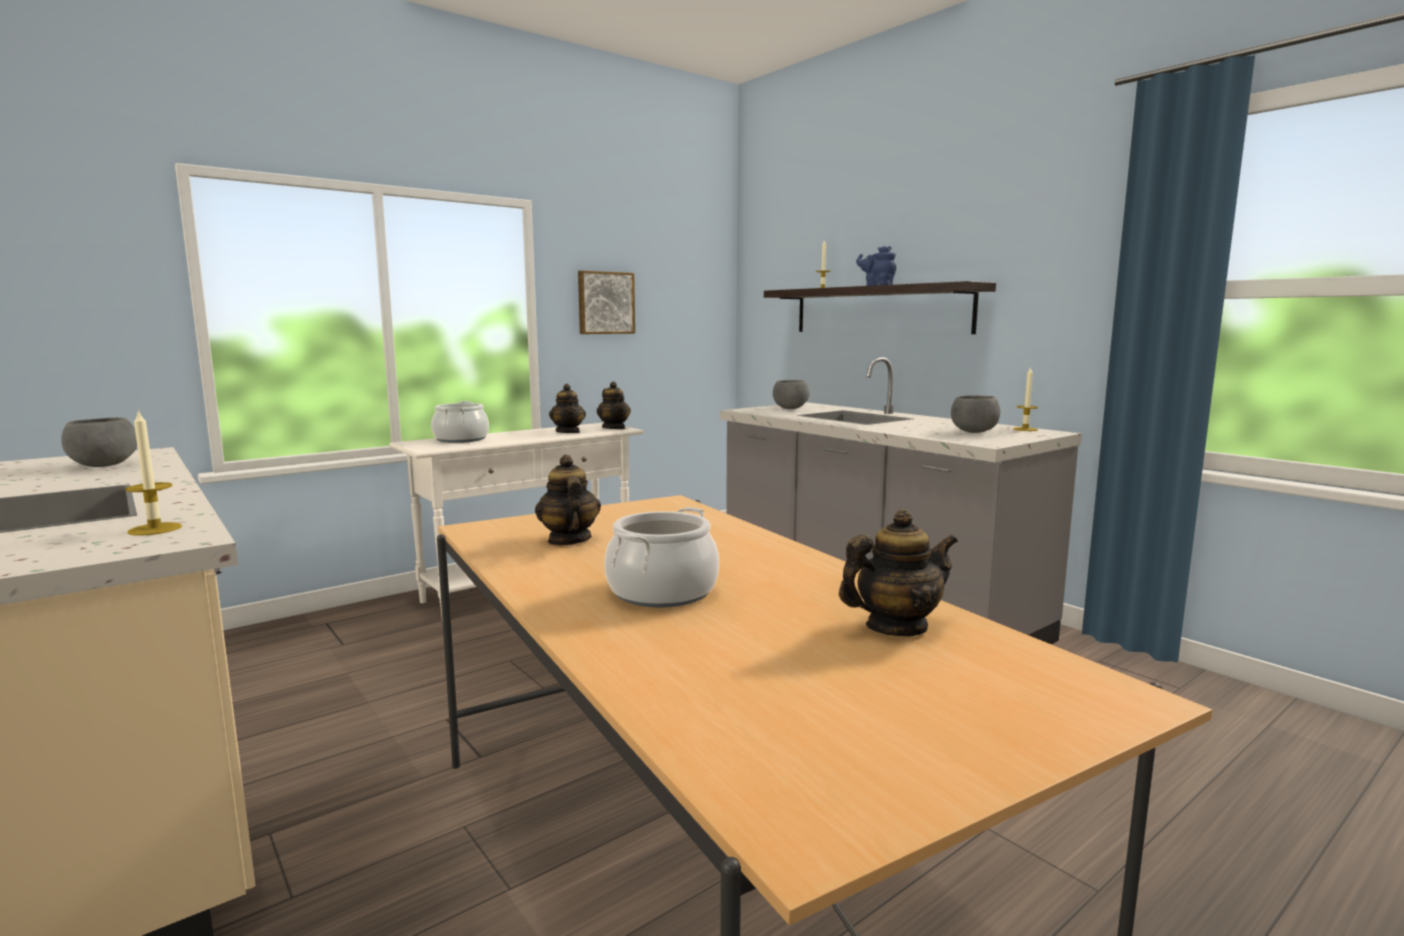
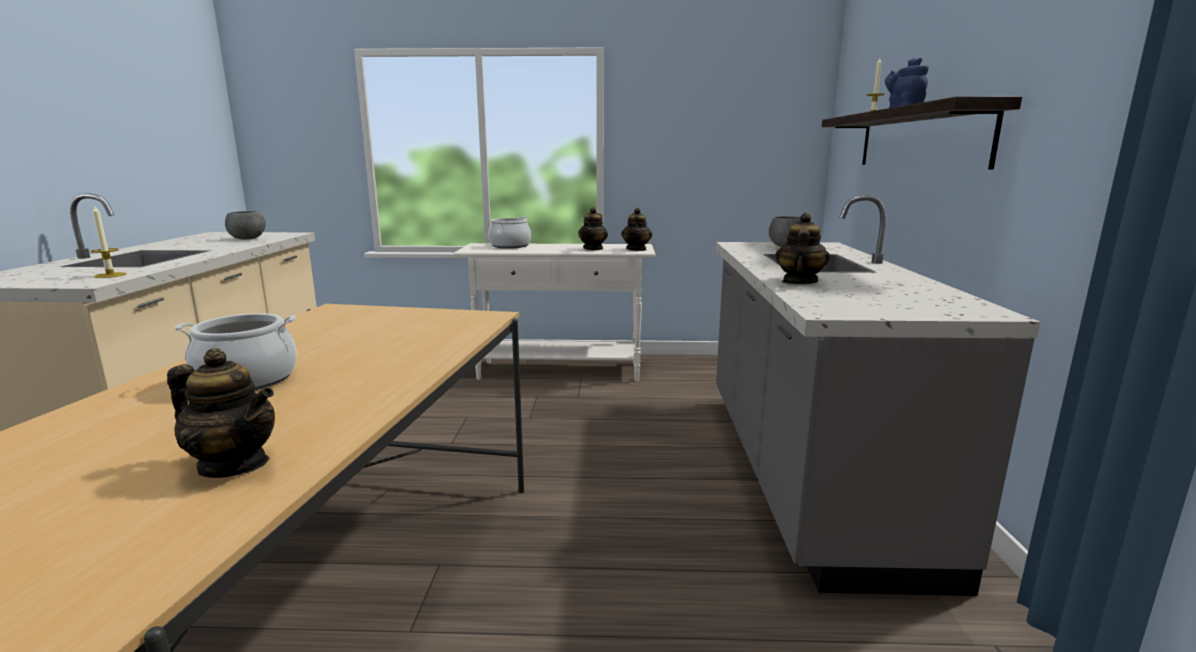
camera: 40 degrees right, 5 degrees up
teapot [535,454,601,545] -> teapot moved to [775,213,830,284]
picture [578,271,635,334] -> none
grey bowl [951,395,1000,433] -> none
candle [1013,366,1038,431] -> none

